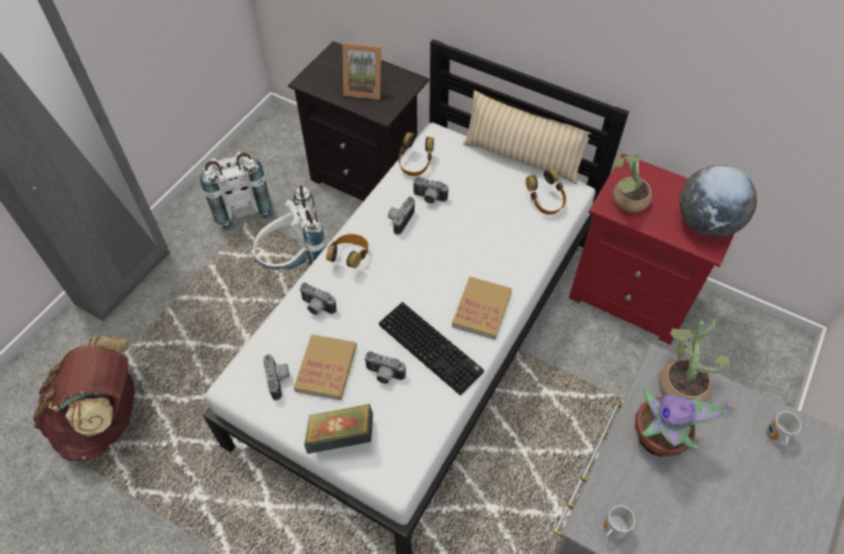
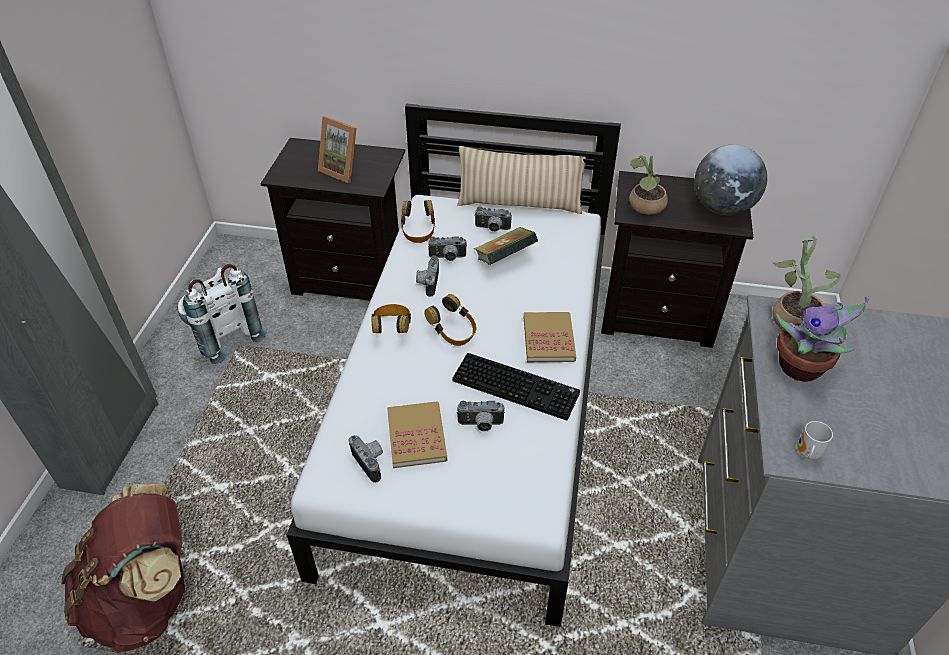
camera: 20 degrees left, 10 degrees down
white backpack [252,186,326,271] -> none
camera [299,282,337,315] -> camera moved to [474,206,512,232]
book [304,404,373,454] -> book moved to [474,227,538,265]
picture frame [342,43,381,99] -> picture frame turned 45 degrees clockwise [318,116,357,183]
headphones [526,168,566,215] -> headphones moved to [425,294,476,346]
red nightstand [569,153,735,344] -> black nightstand [601,171,753,348]
mug [767,411,801,447] -> none

